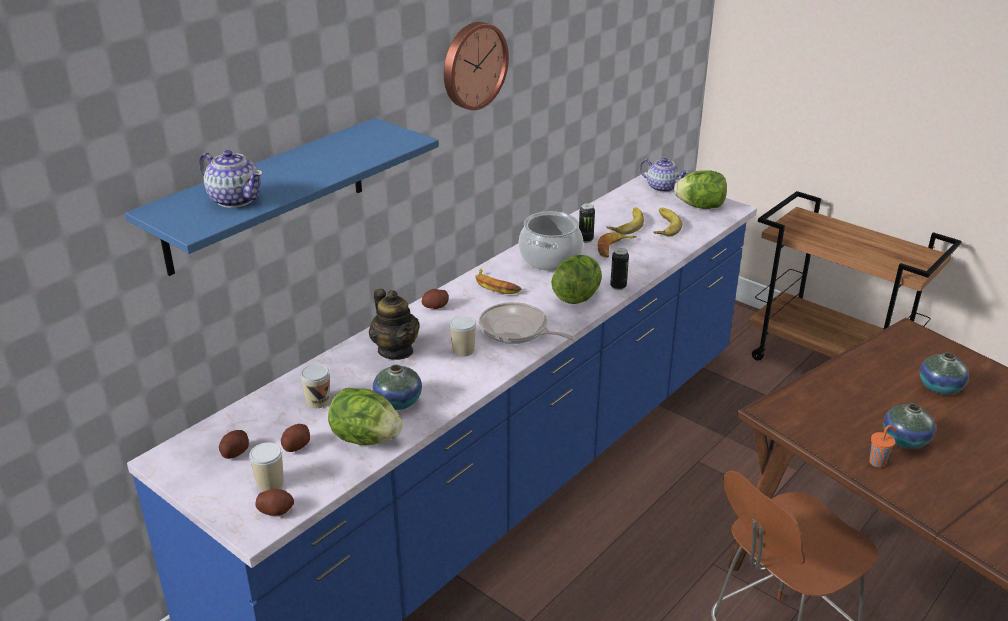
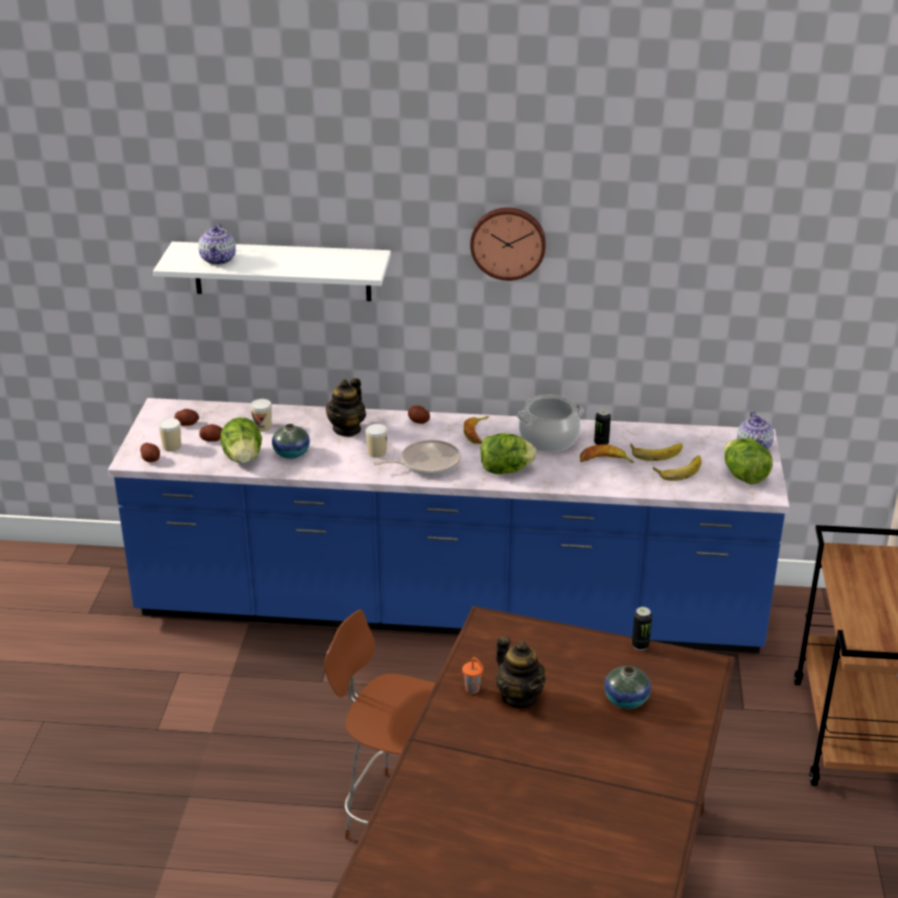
camera: 55 degrees right, 0 degrees up
blue shelf [125,118,439,276] -> white shelf [153,242,391,301]
frying pan [479,302,575,344] -> frying pan turned 75 degrees clockwise [373,440,461,475]
can [610,248,629,290] -> can moved to [632,607,652,650]
vase [883,404,936,449] -> teapot [496,636,546,708]

